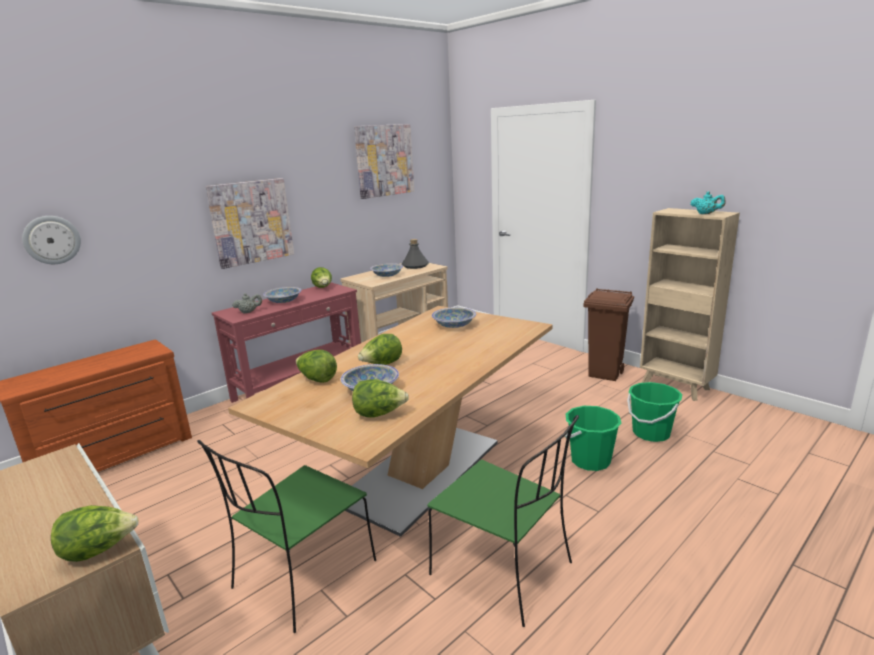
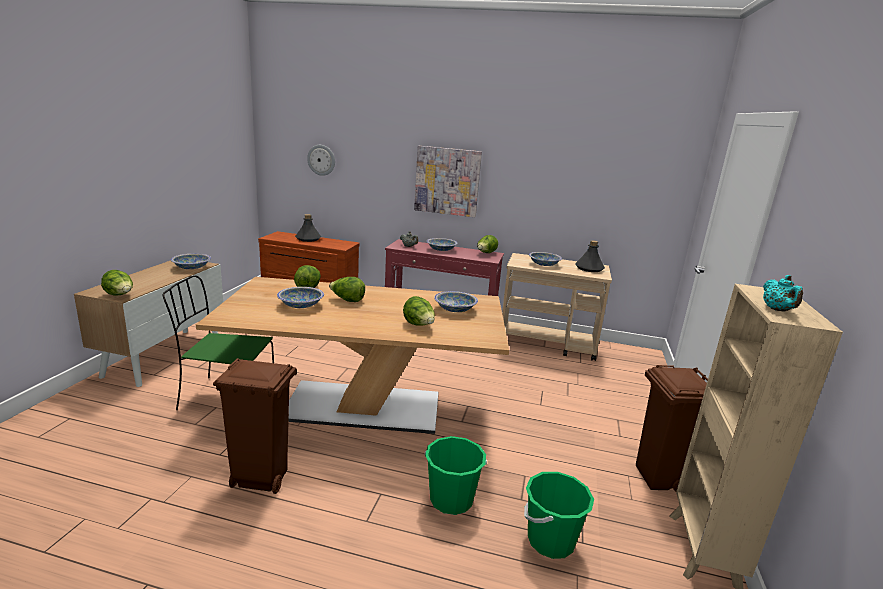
camera: 55 degrees right, 0 degrees up
lettuce [352,379,409,418] -> lettuce moved to [403,296,435,326]
picture [354,124,414,199] -> none
green chair [427,415,579,627] -> brown trash can [213,358,297,494]
none -> bowl [171,254,211,269]
none -> grey bottle [295,214,321,242]

